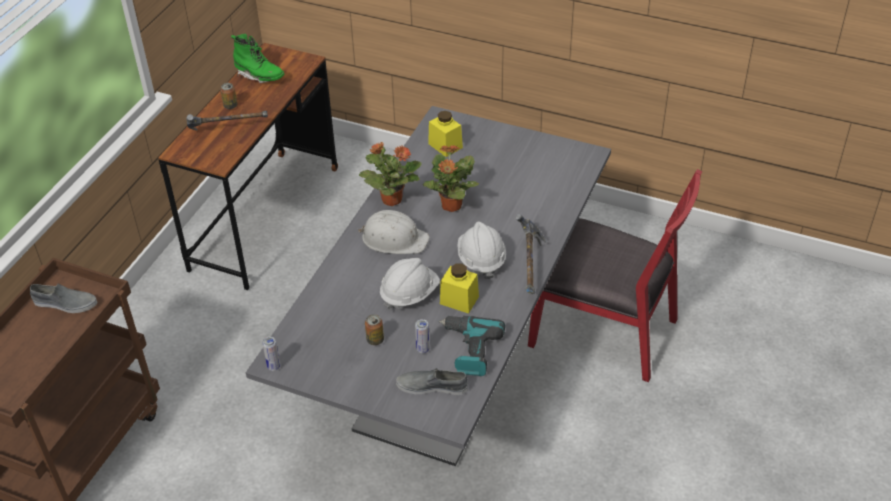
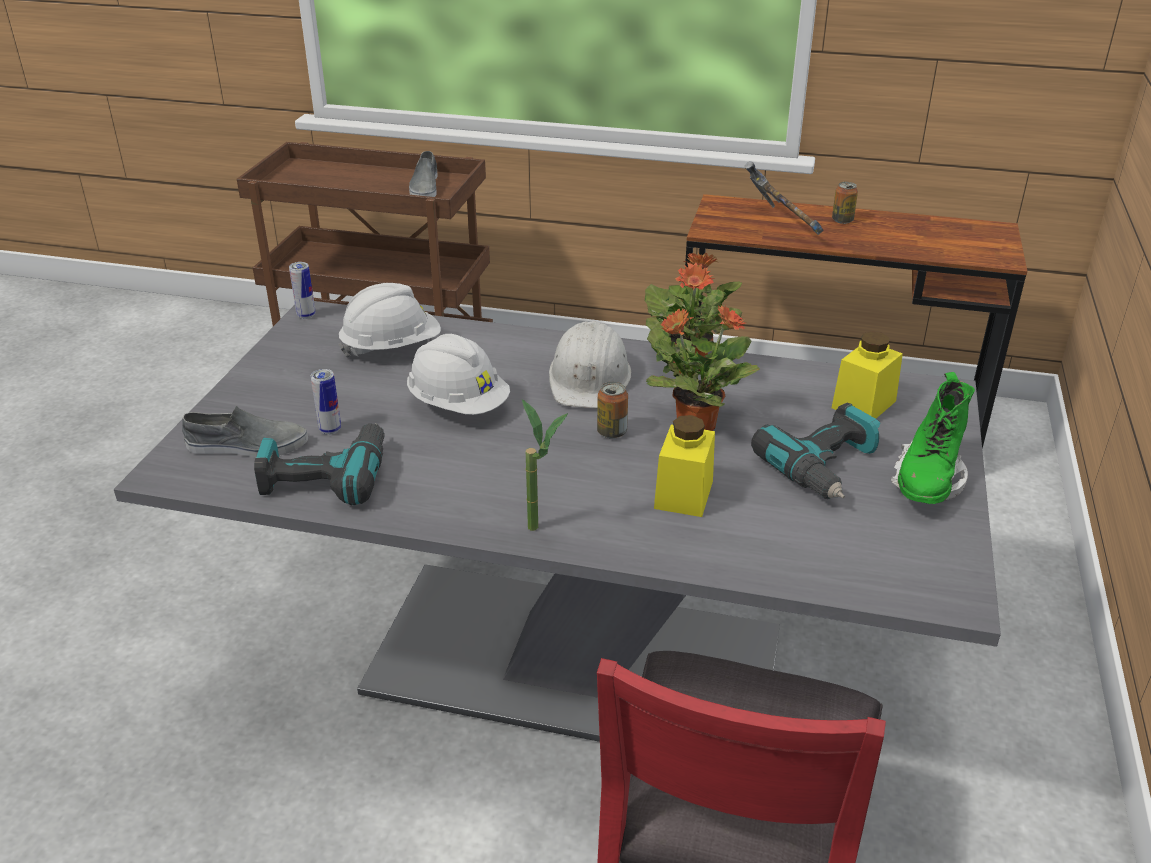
camera: 80 degrees right, 10 degrees down
green boot [231,34,284,83] -> green boot moved to [891,372,975,504]
can [365,314,384,345] -> can moved to [597,382,628,439]
grey shoe [396,368,468,395] -> grey shoe turned 90 degrees clockwise [182,406,308,458]
yellow jar [440,263,479,314] -> yellow jar moved to [654,415,715,517]
white hard hat [457,222,506,279] -> white hard hat moved to [339,283,441,357]
hammer [515,214,547,295] -> potted plant [522,399,568,531]
none -> power drill [751,403,880,499]

